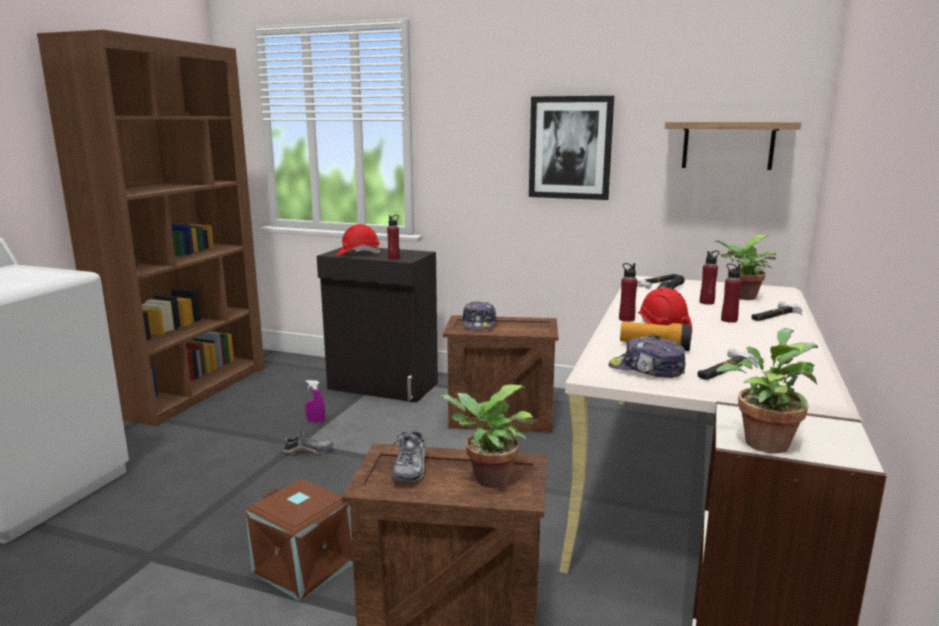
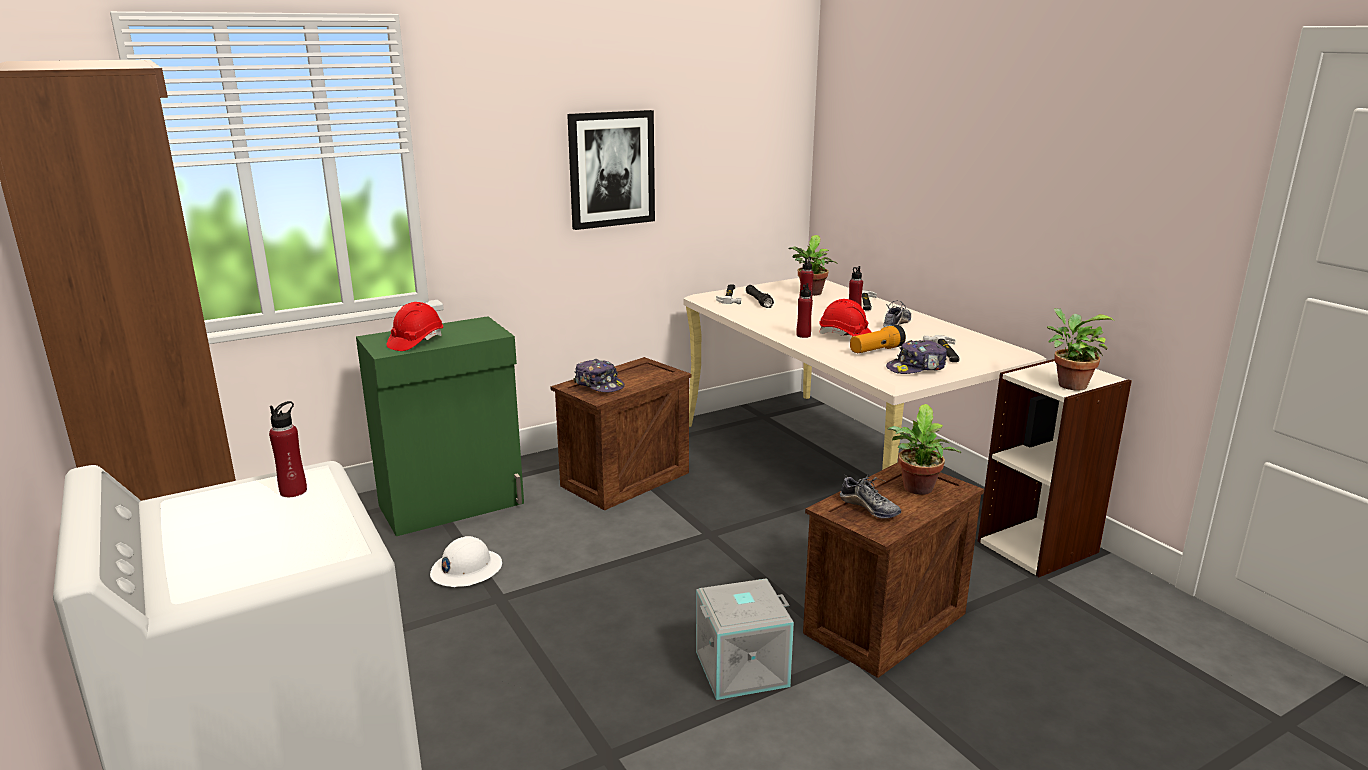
camera: 50 degrees left, 5 degrees up
brown storage box [245,478,353,601] -> grey storage box [696,579,794,700]
shoe [283,429,333,455] -> shoe moved to [883,301,911,327]
purple spray bottle [305,380,325,422] -> white hard hat [430,536,502,587]
black cabinet [317,247,438,403] -> green cabinet [356,316,524,536]
red bottle [387,215,400,260] -> red bottle moved to [269,401,307,497]
shelf [665,122,801,170] -> none

